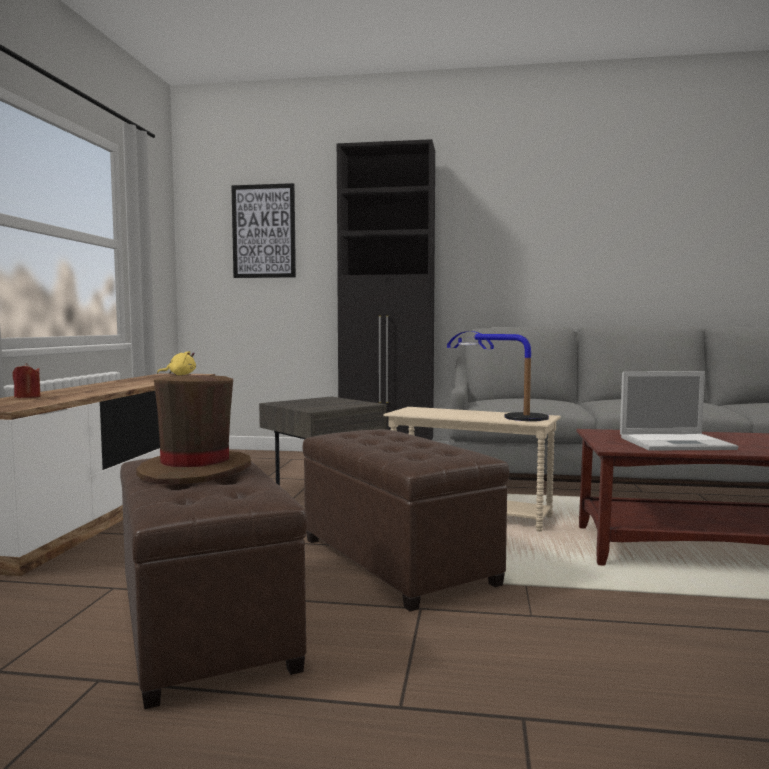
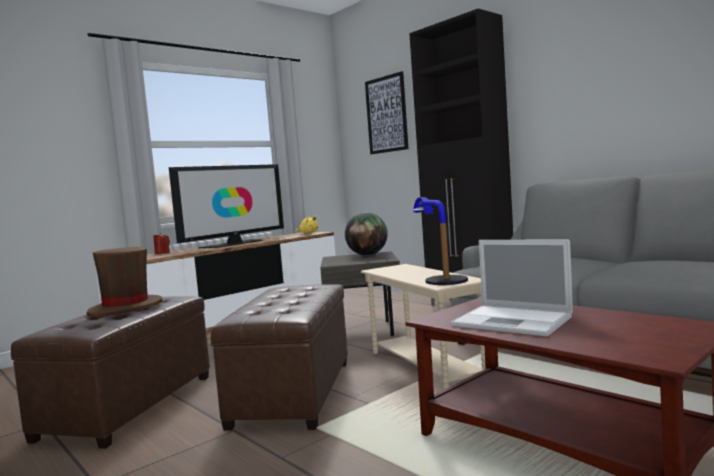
camera: 40 degrees right, 0 degrees up
none -> television [169,164,284,248]
none -> globe [345,212,388,255]

